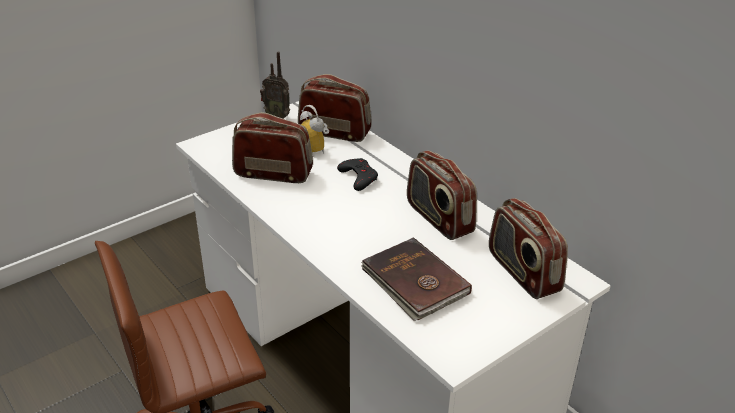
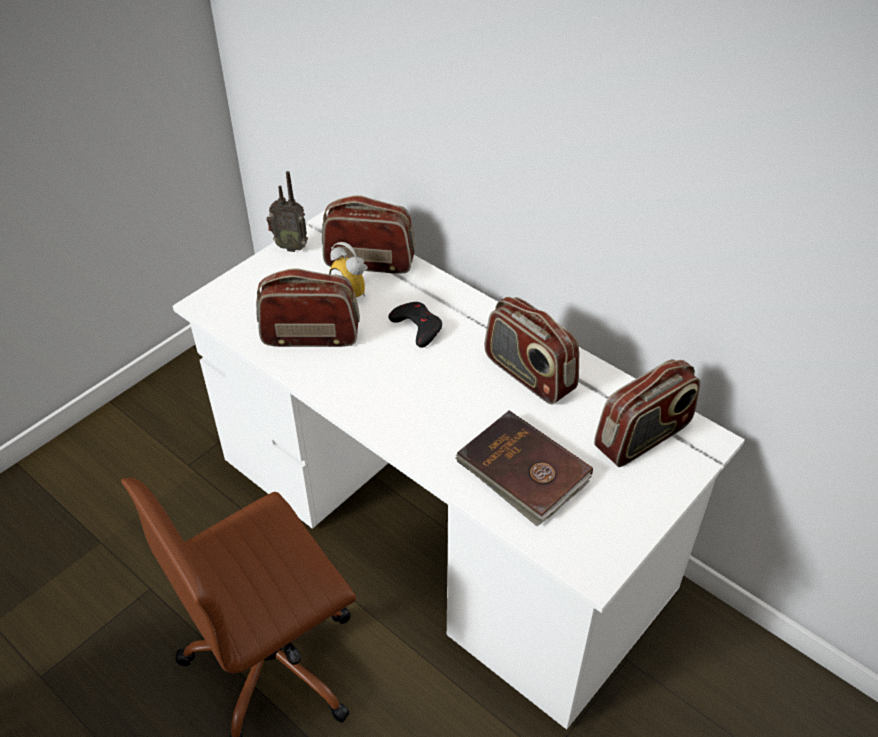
camera: 10 degrees left, 10 degrees up
radio [489,198,568,299] -> radio turned 90 degrees counterclockwise [594,359,700,467]

